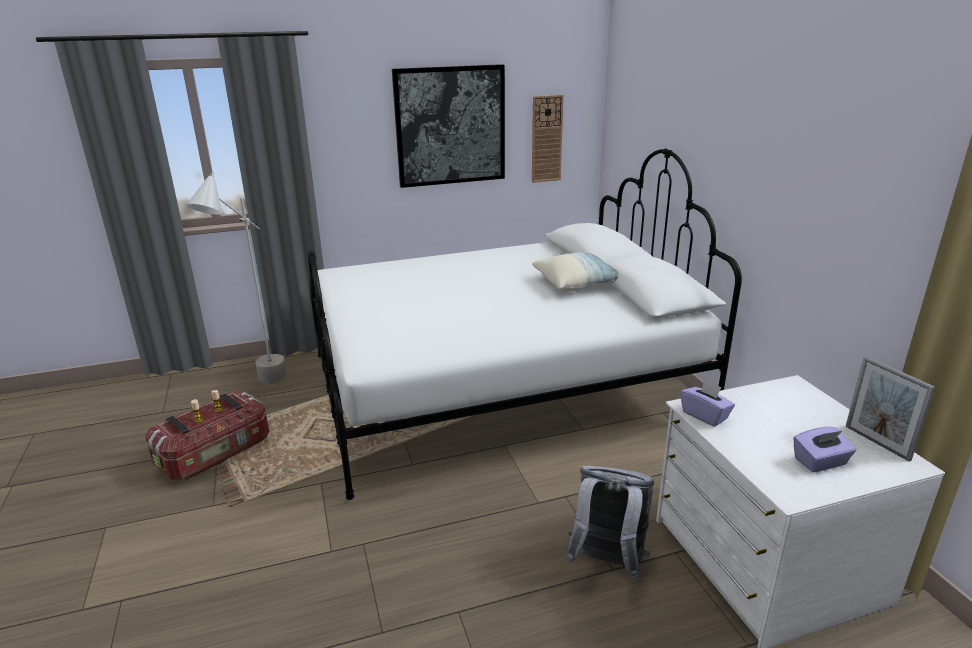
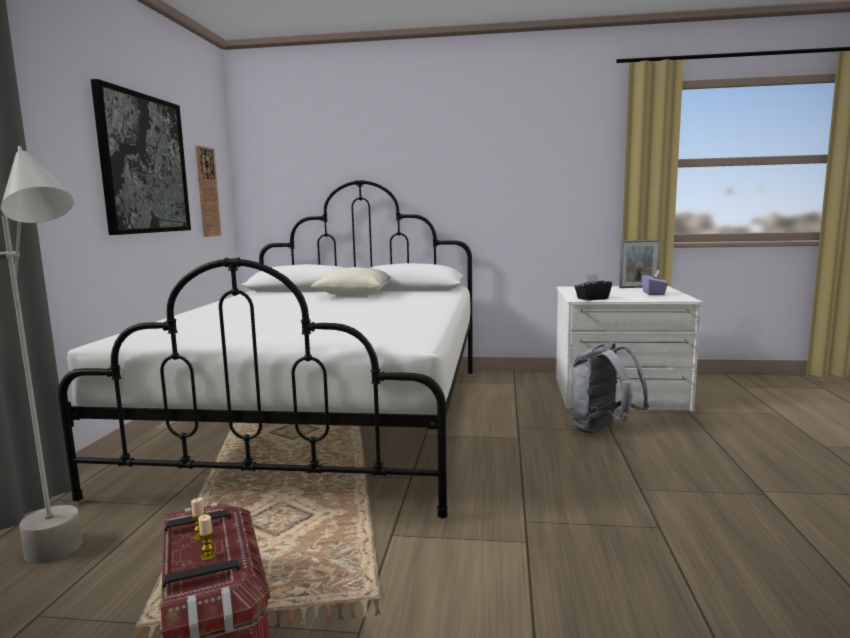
camera: 65 degrees left, 15 degrees down
purple tissue box [680,379,735,427] -> black tissue box [574,273,612,300]

